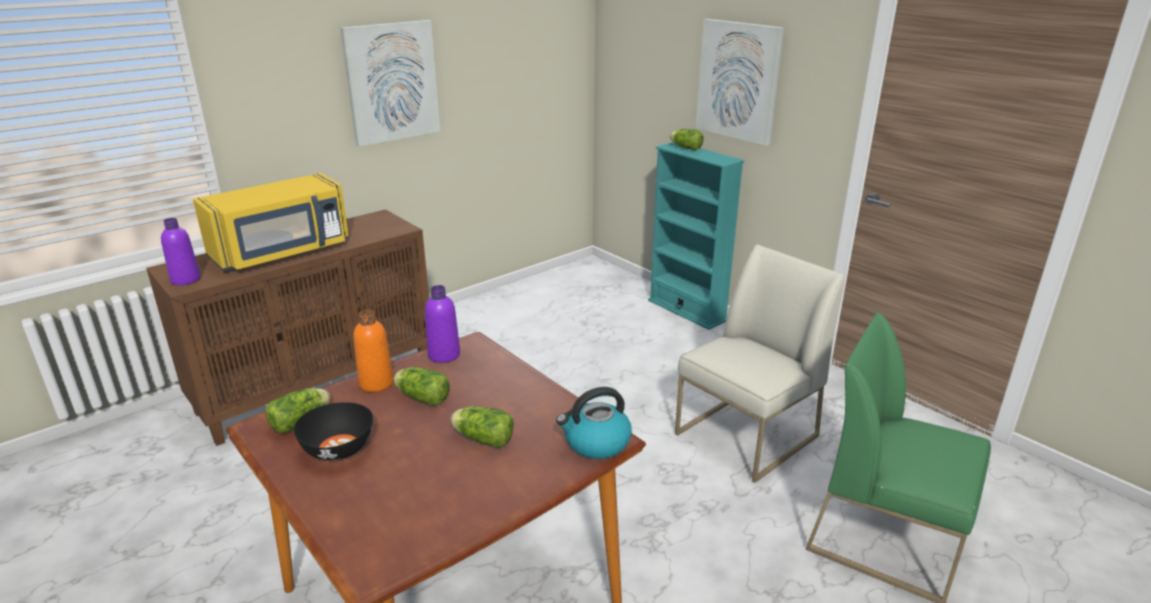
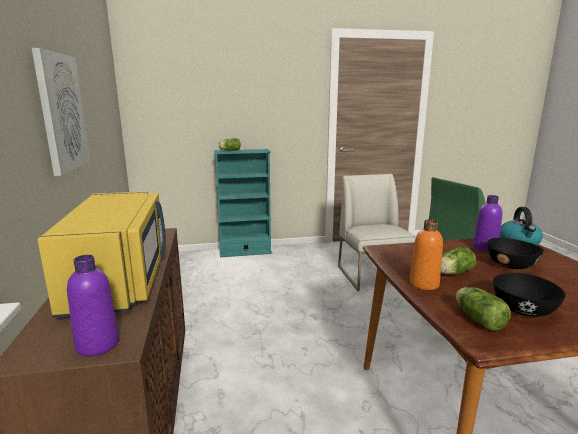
camera: 60 degrees left, 10 degrees down
purple bottle [425,285,460,363] -> purple bottle moved to [473,195,502,252]
lettuce [450,406,514,448] -> black bowl [487,238,544,269]
picture [696,19,784,146] -> none

